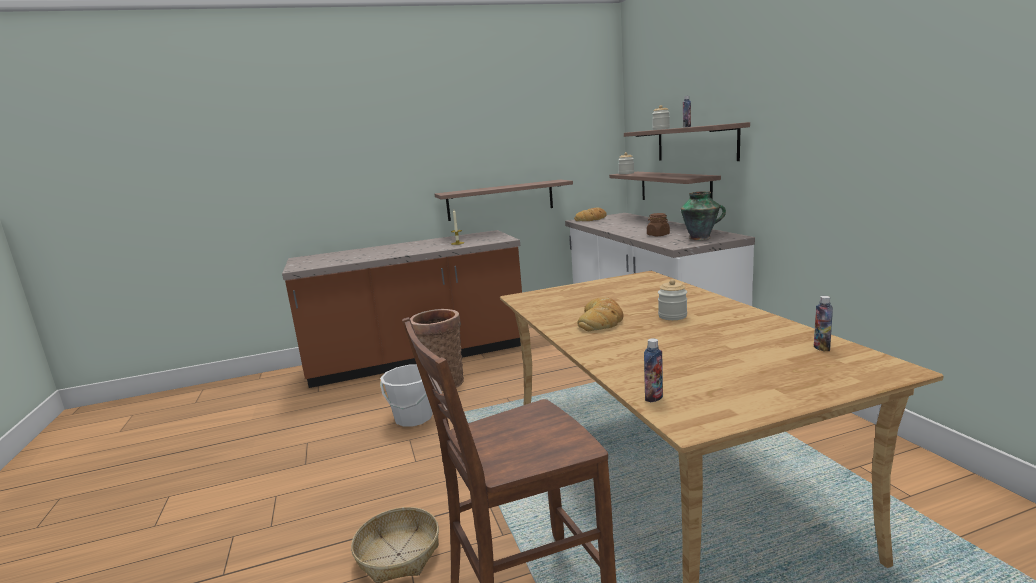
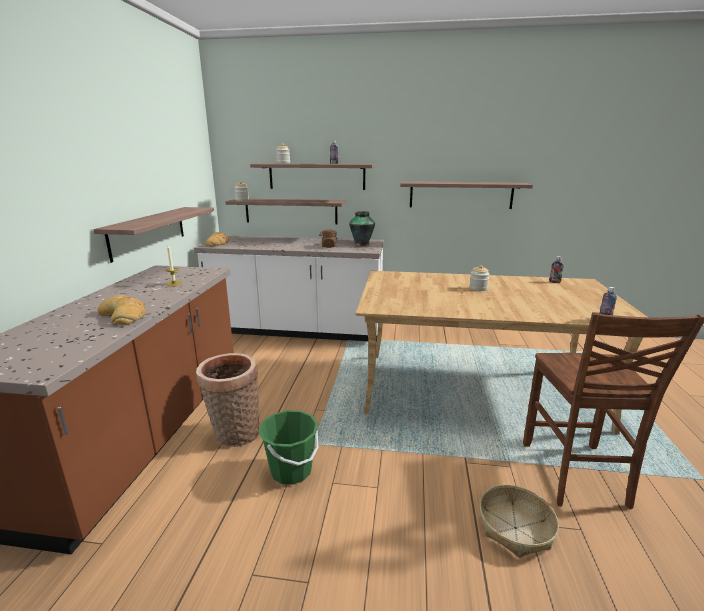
camera: 65 degrees left, 5 degrees up
white bucket [380,364,433,427] -> green bucket [258,410,319,485]
bread [577,297,623,331] -> bread moved to [98,295,146,325]
none -> shelf [400,181,533,209]

